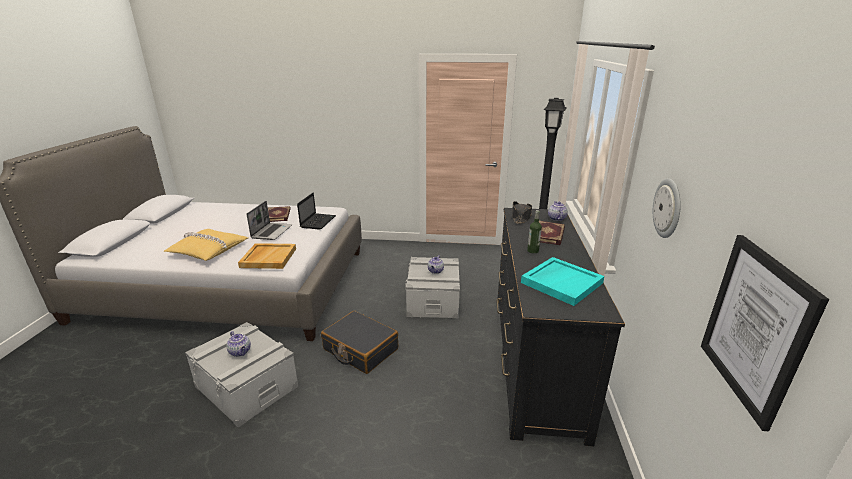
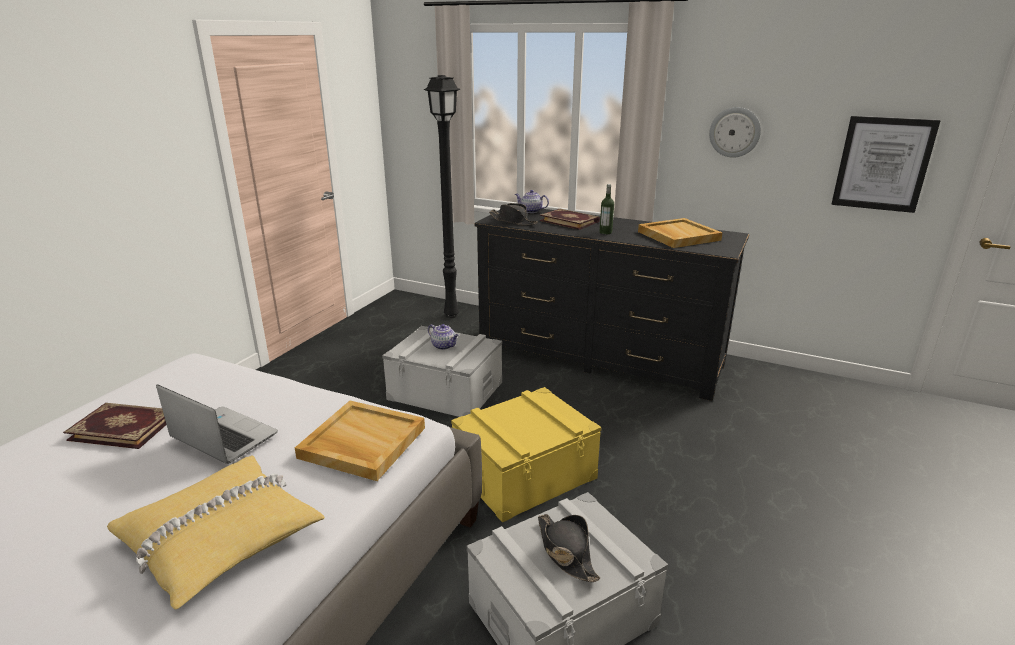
camera: 70 degrees left, 0 degrees up
teapot [226,331,251,357] -> black hat [538,514,600,582]
laptop [297,193,336,230] -> none
black suitcase [321,311,398,374] -> yellow storage box [451,387,601,522]
turquoise tray [521,257,604,306] -> beige tray [638,218,723,248]

